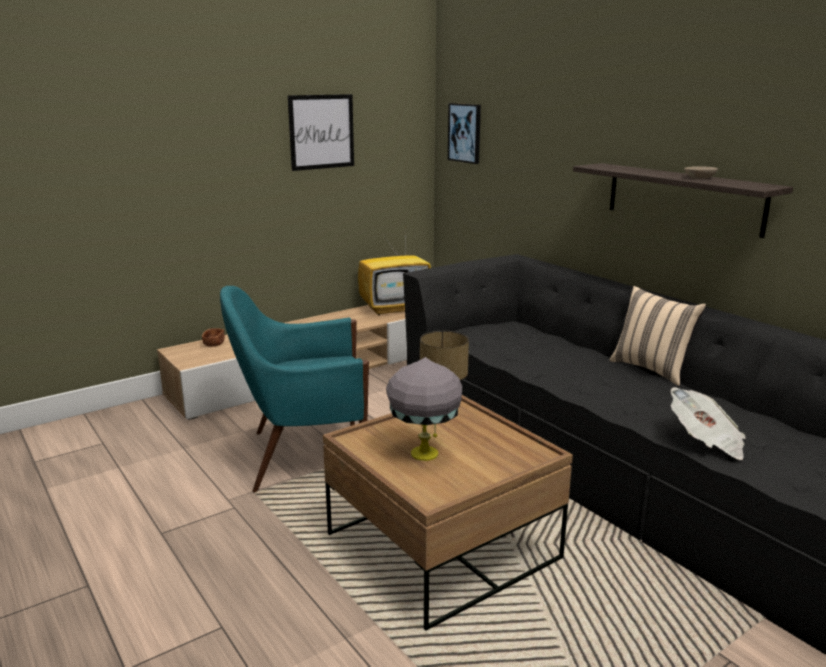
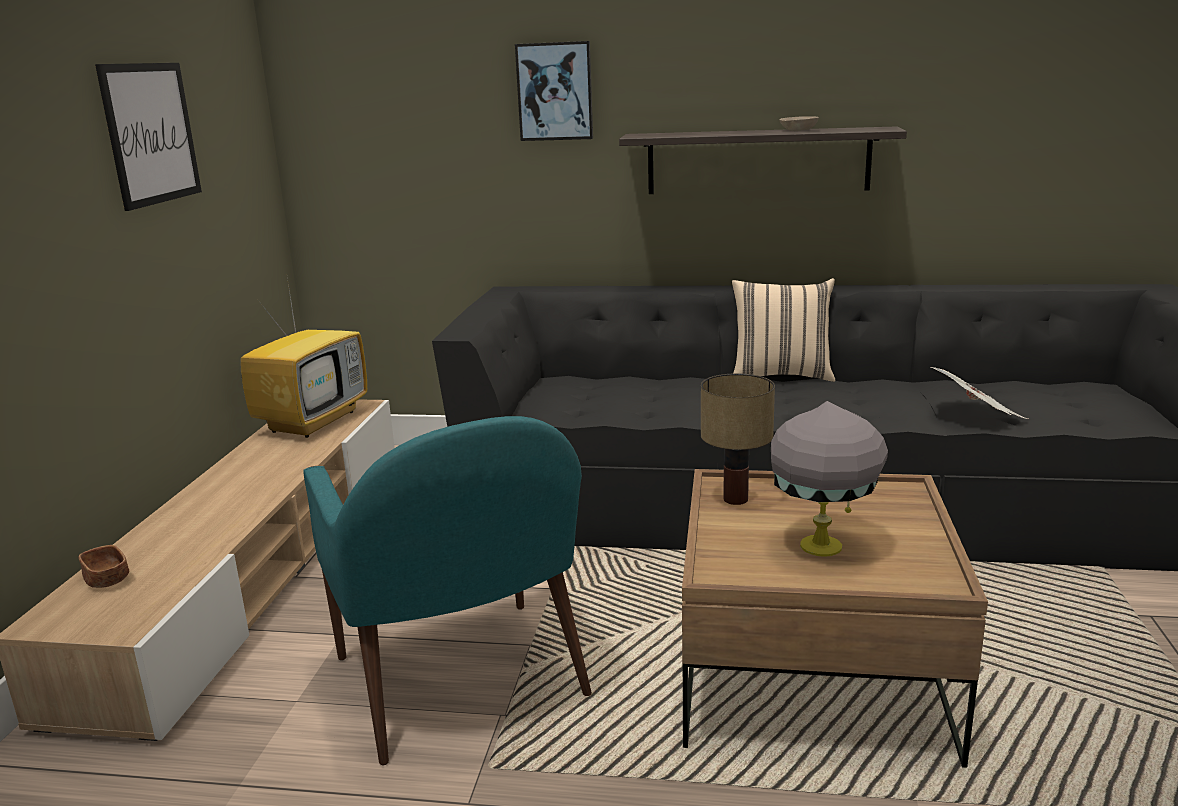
camera: 45 degrees left, 0 degrees up
turquoise armchair [220,286,369,493] -> turquoise armchair turned 60 degrees counterclockwise [303,416,592,766]
picture [448,103,481,164] -> picture moved to [515,41,593,141]

